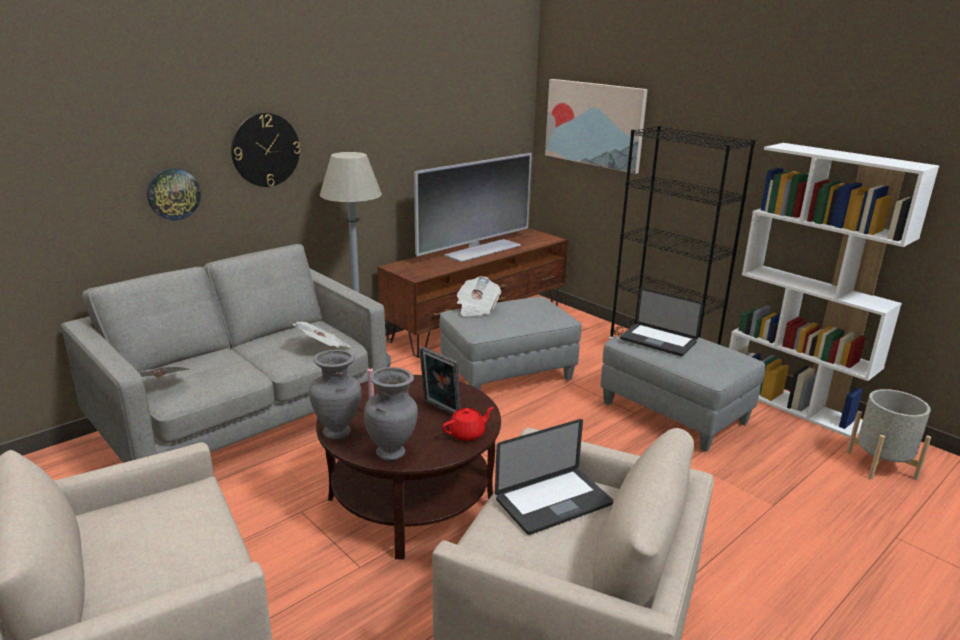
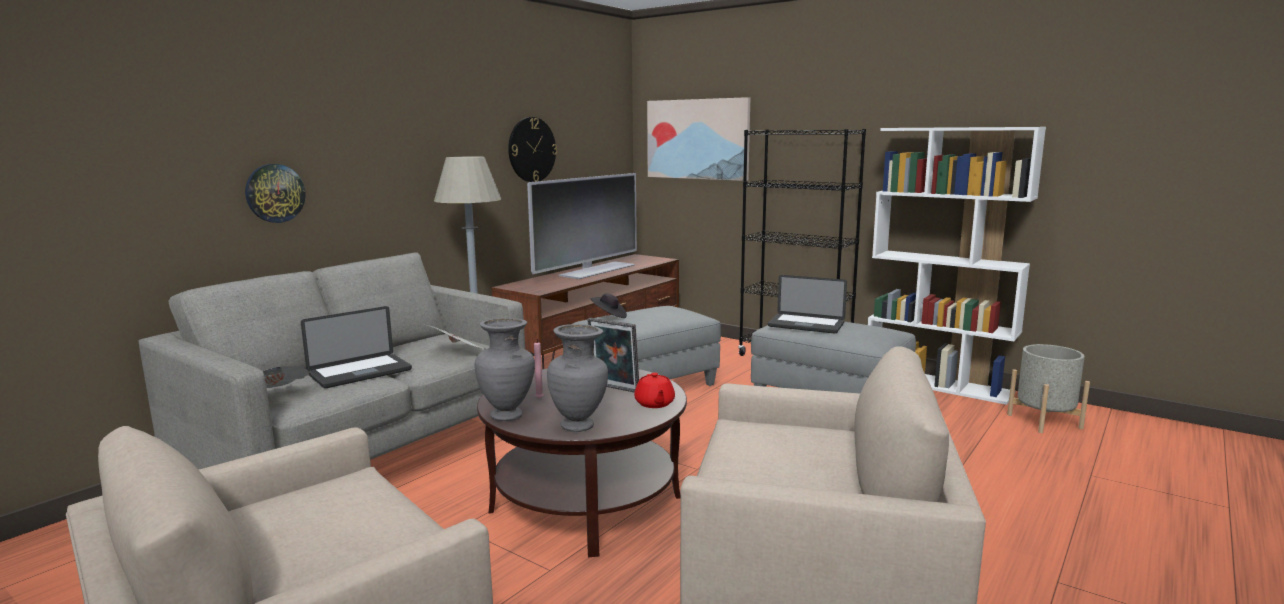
camera: 10 degrees left, 10 degrees down
wall clock [231,113,301,187] -> wall clock moved to [508,117,557,182]
red teapot [442,407,494,441] -> red teapot turned 120 degrees clockwise [634,372,675,408]
newspaper [457,276,501,317] -> black hat [590,293,627,318]
laptop [495,419,613,535] -> laptop moved to [301,306,412,388]

